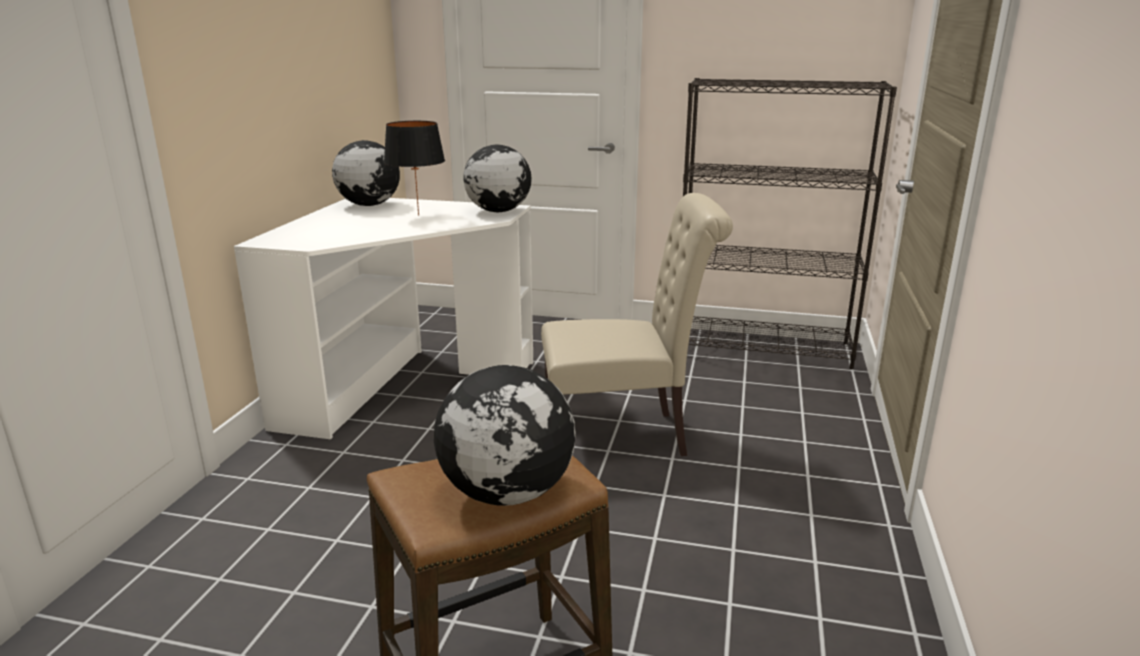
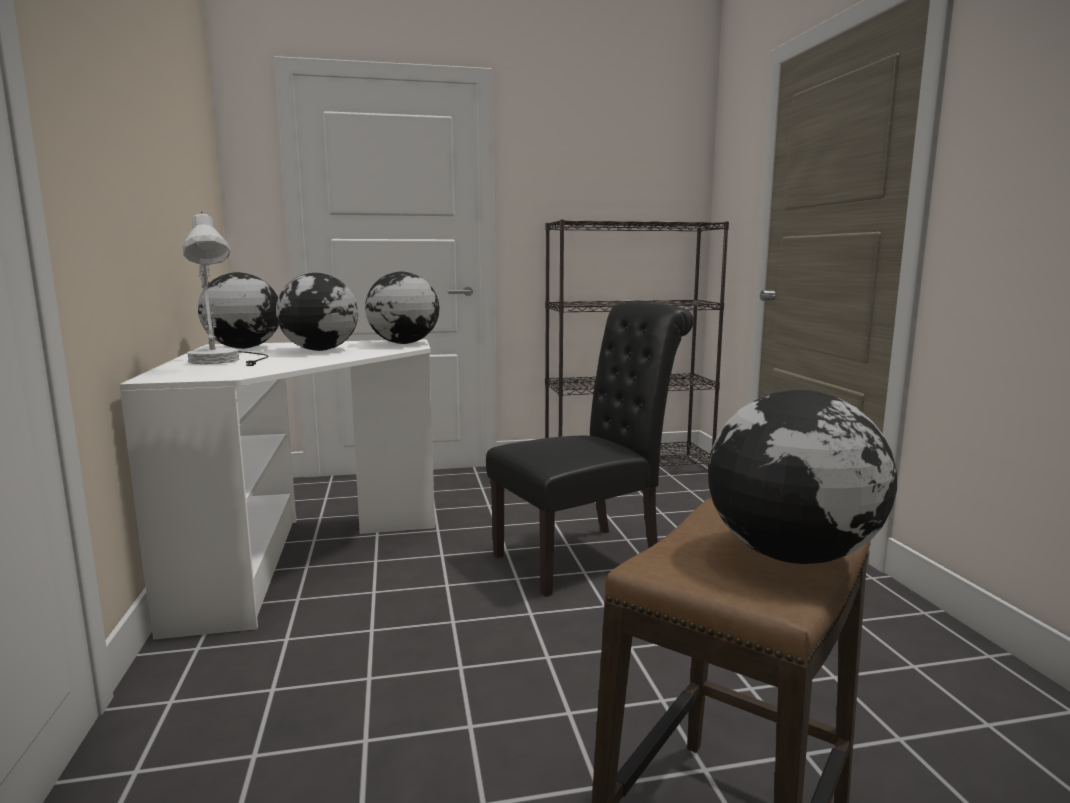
camera: 25 degrees left, 10 degrees down
black table lamp [384,121,445,216] -> globe [276,273,358,351]
beige chair [541,193,733,456] -> black chair [486,301,694,597]
none -> white table lamp [182,212,268,366]

